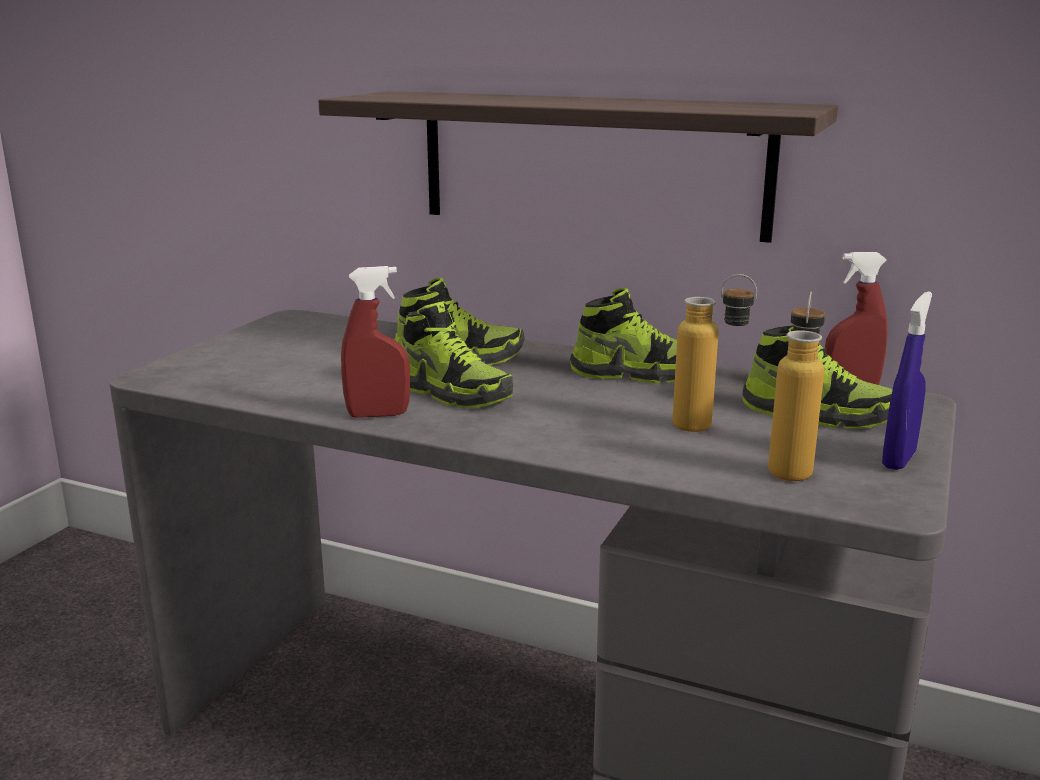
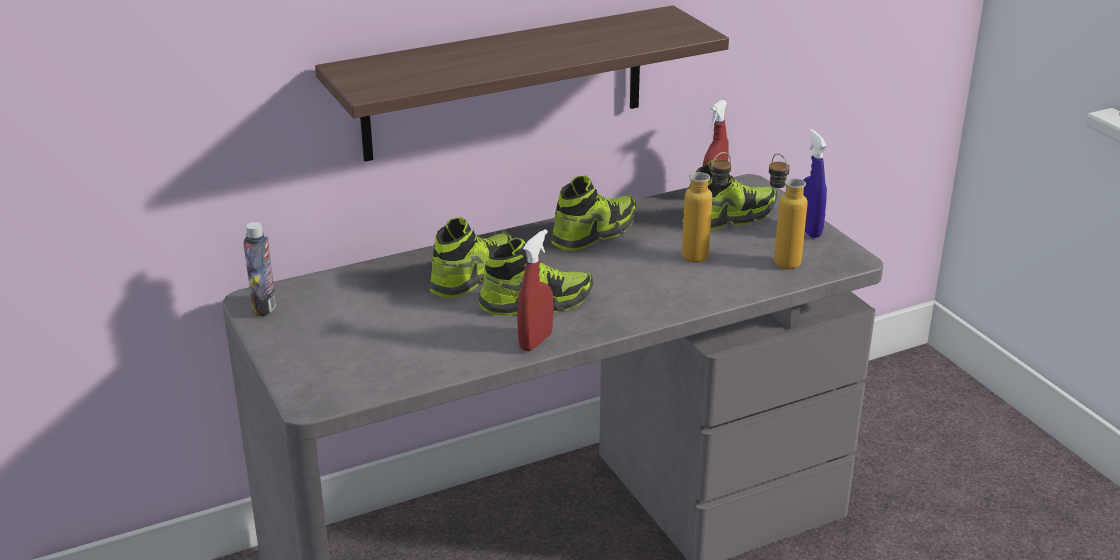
camera: 50 degrees left, 10 degrees up
none -> bottle [244,222,276,316]

